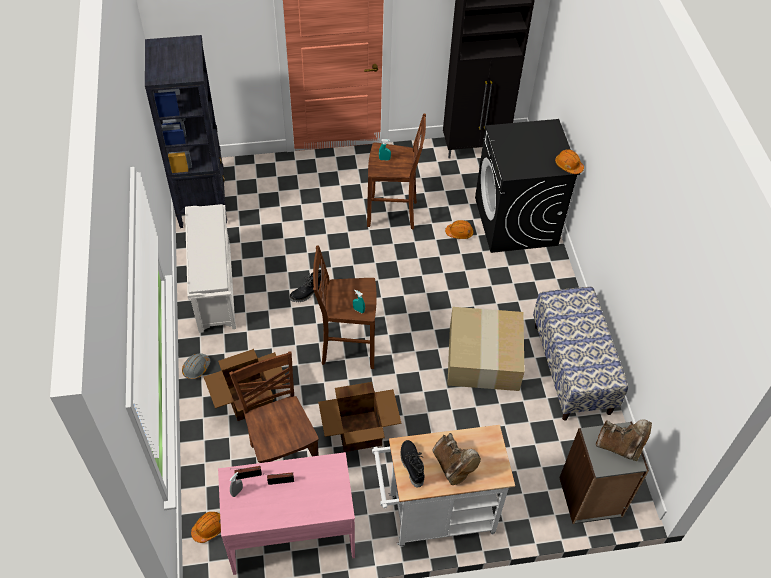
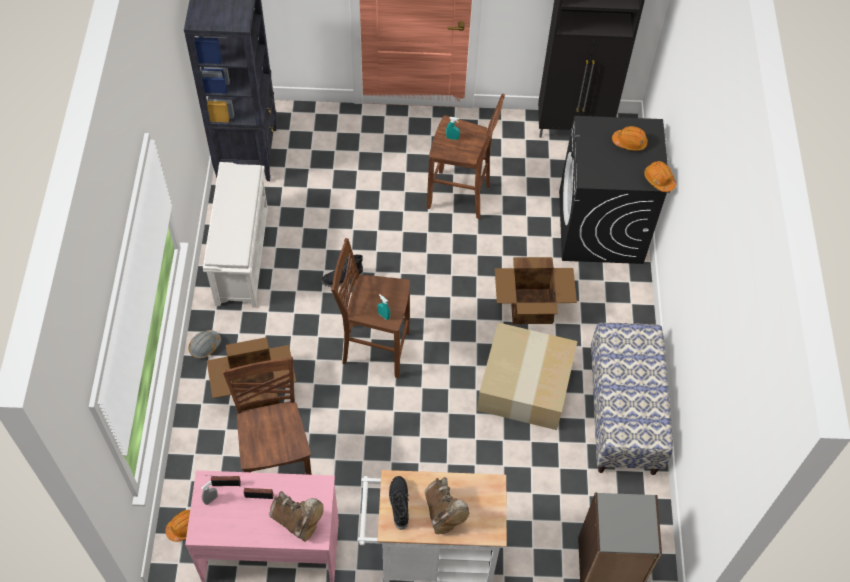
camera: 10 degrees right, 5 degrees up
cardboard box [318,382,402,452] -> cardboard box moved to [495,257,577,324]
orange hard hat [445,220,474,239] -> orange hard hat moved to [612,126,648,151]
brown boot [596,419,652,461] -> brown boot moved to [269,491,324,542]

